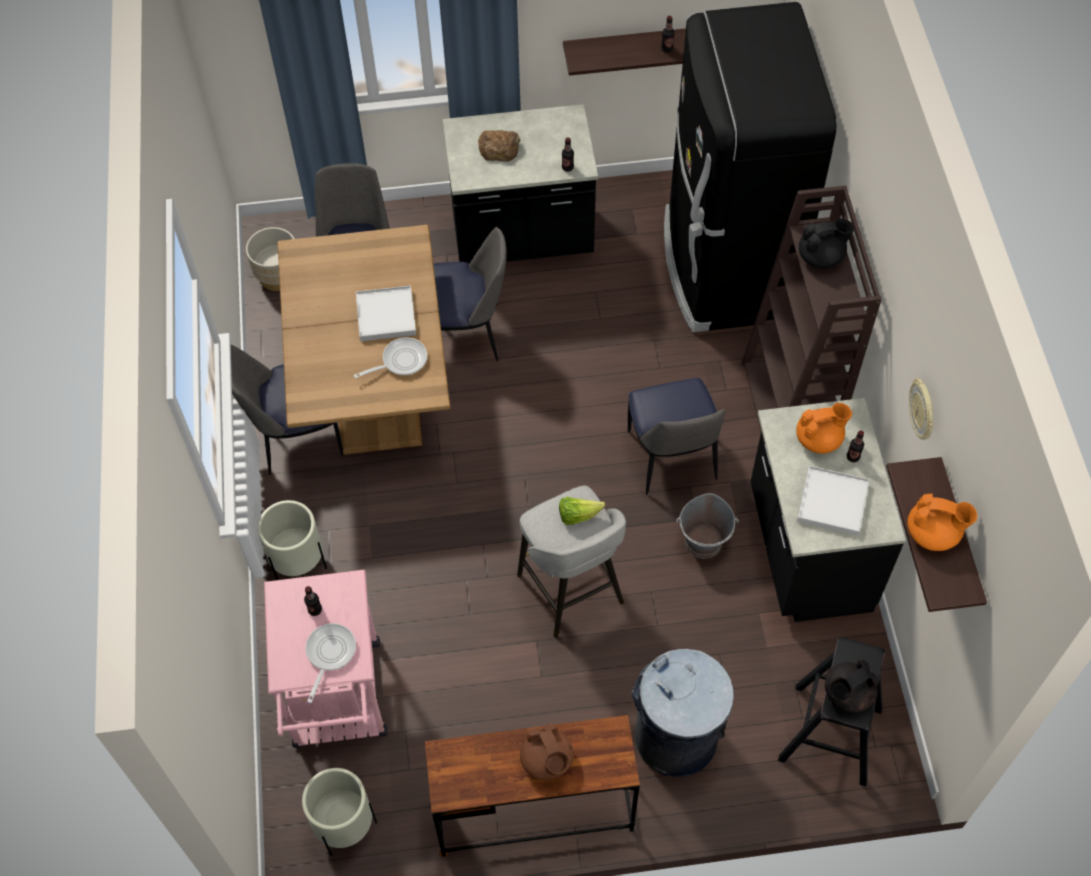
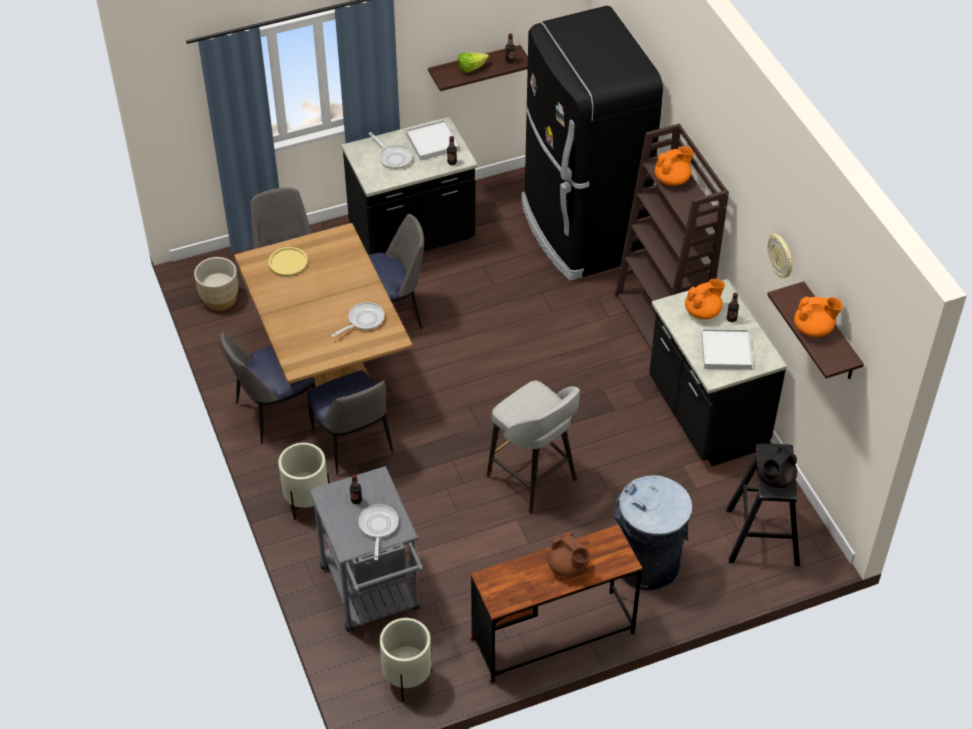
camera: 15 degrees left, 10 degrees down
pink cart [264,569,387,748] -> grey cart [309,466,423,632]
white tray [356,286,416,341] -> white tray moved to [406,120,460,161]
bread [478,130,520,162] -> frying pan [369,132,412,169]
lettuce [559,497,605,525] -> lettuce moved to [458,53,489,73]
chair [628,378,725,495] -> chair moved to [306,370,393,475]
grey bucket [676,493,739,558] -> none
black teapot [799,218,854,269] -> orange teapot [655,146,694,186]
none -> yellow plate [269,247,308,277]

